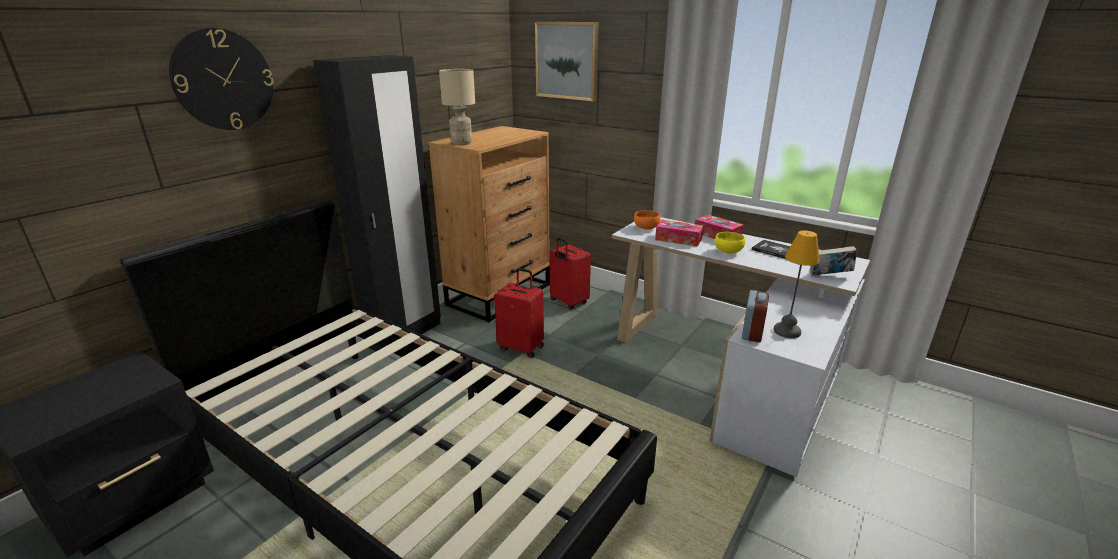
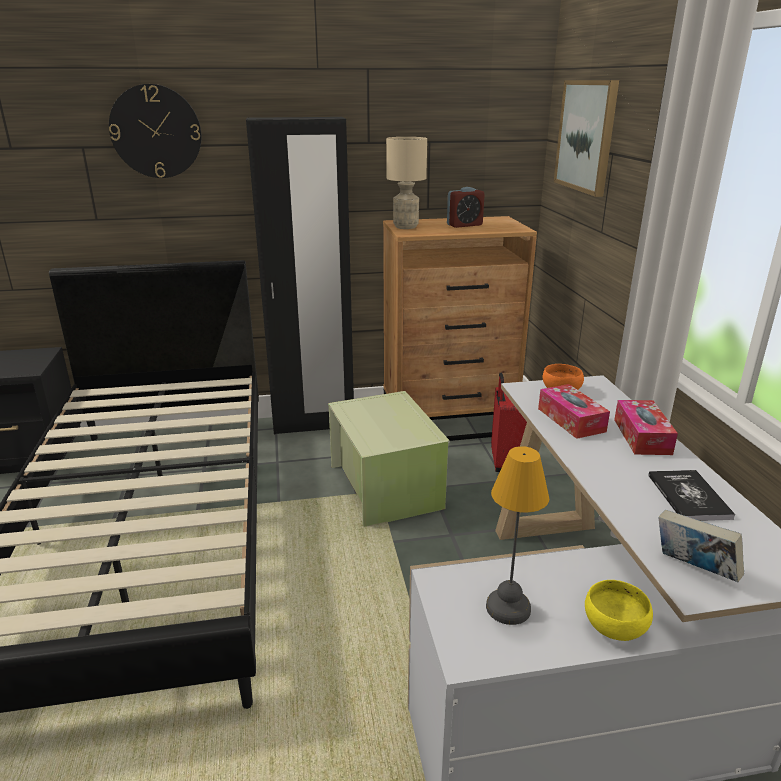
camera: 45 degrees right, 0 degrees up
red suitcase [494,268,544,358] -> green storage box [328,391,450,527]
yellow bowl [715,232,745,254] -> yellow bowl moved to [585,580,653,641]
alarm clock [742,290,769,343] -> alarm clock moved to [447,187,485,228]

